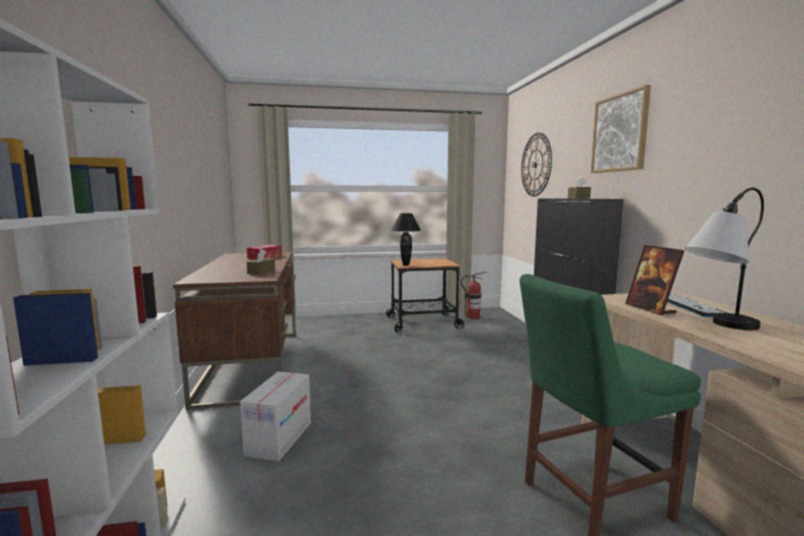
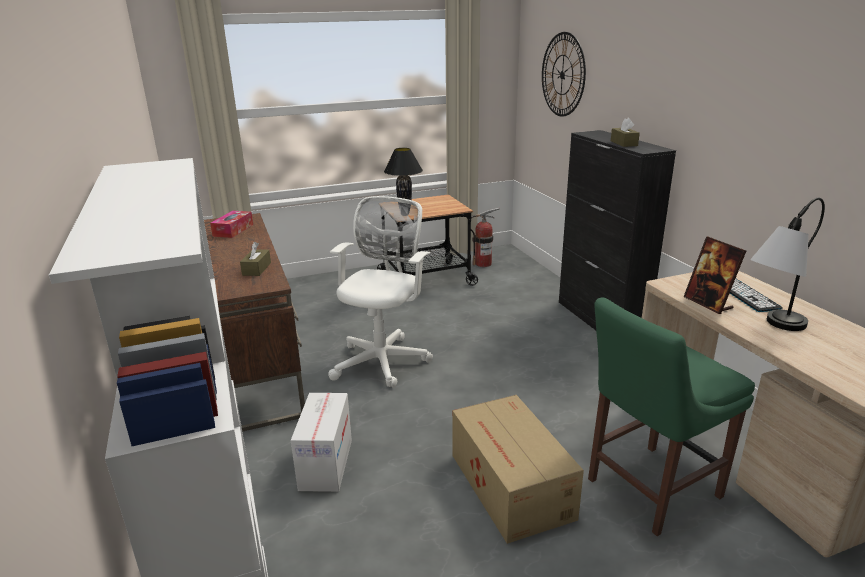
camera: 10 degrees left, 15 degrees up
picture [591,85,651,173] -> none
none -> white office chair [328,196,433,388]
none -> cardboard box [452,395,584,544]

